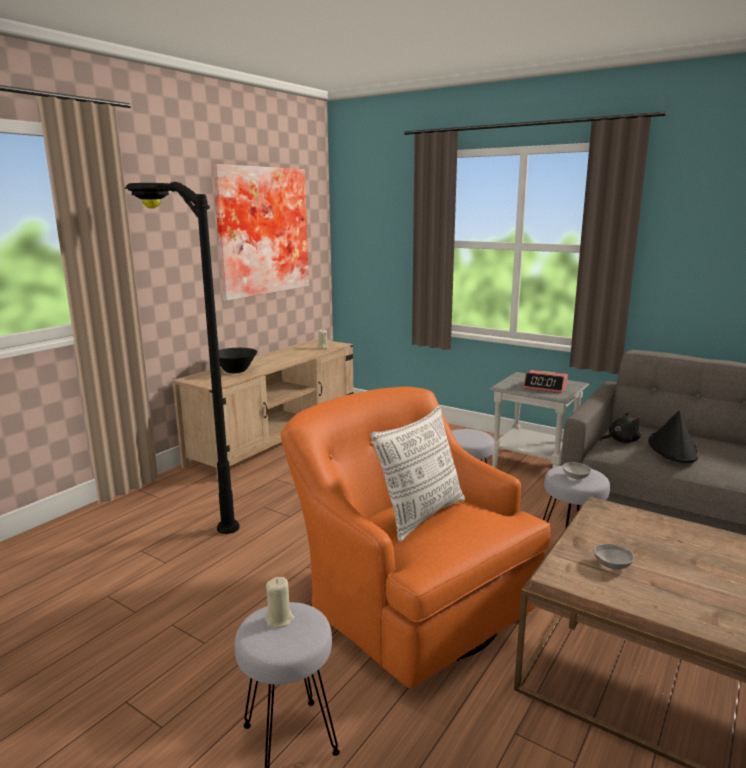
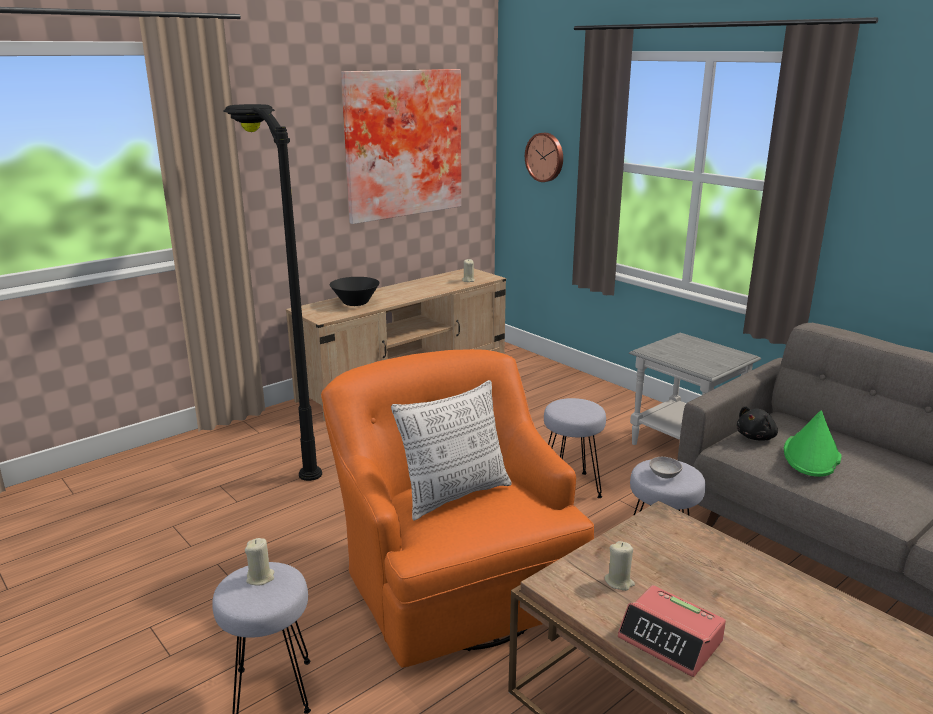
camera: 15 degrees right, 5 degrees up
alarm clock [523,370,568,393] -> alarm clock moved to [617,585,726,677]
grey bowl [593,544,634,570] -> beige candle [605,541,635,591]
black plush toy [599,412,642,443] -> black plush toy turned 135 degrees clockwise [737,406,778,441]
black hat [648,410,698,463] -> green hat [784,410,841,477]
none -> wall clock [525,133,563,182]

